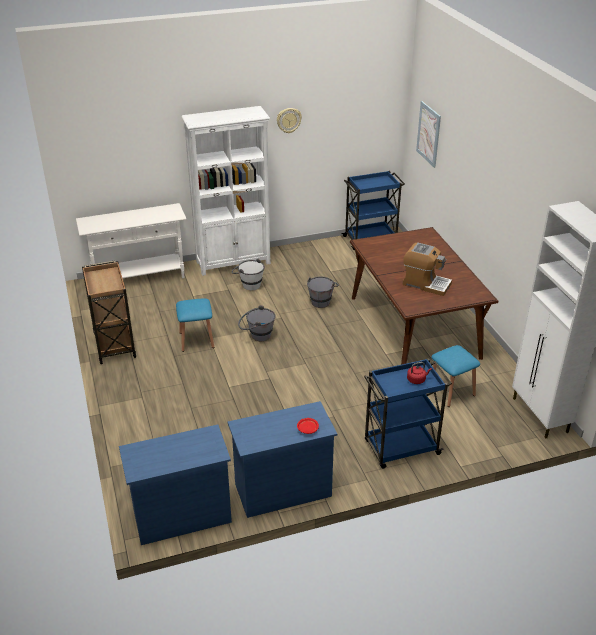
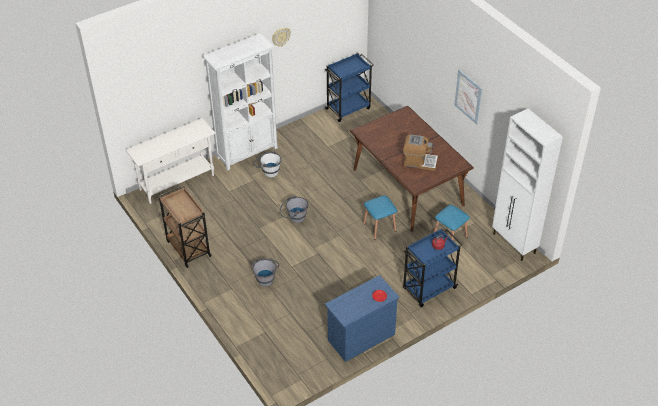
camera: 15 degrees left, 10 degrees up
blue dresser [119,424,232,545] -> none
blue stool [176,298,214,352] -> blue stool moved to [363,195,397,239]
grey bucket [307,277,339,308] -> grey bucket moved to [252,259,279,287]
picture [416,101,441,168] -> picture moved to [454,69,483,125]

